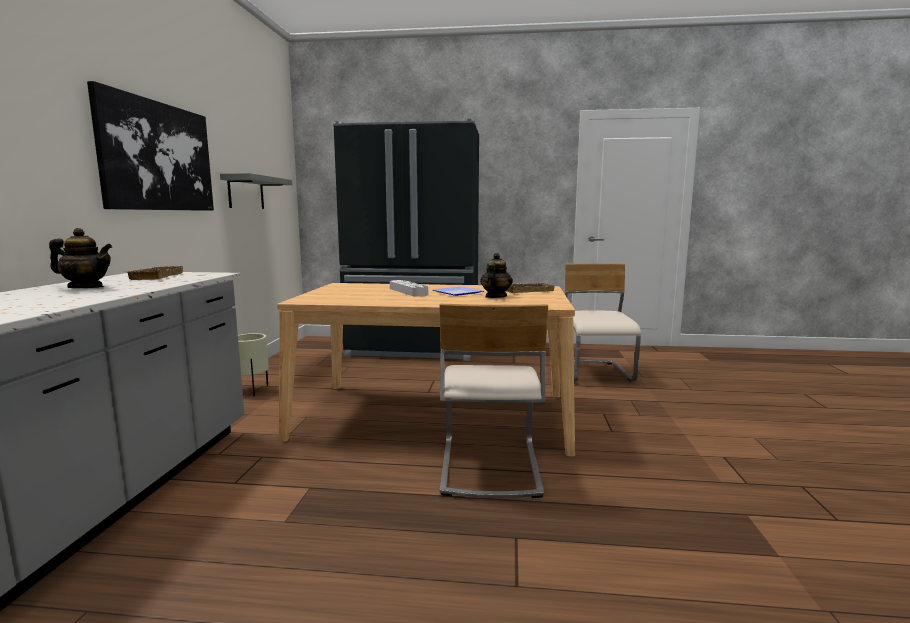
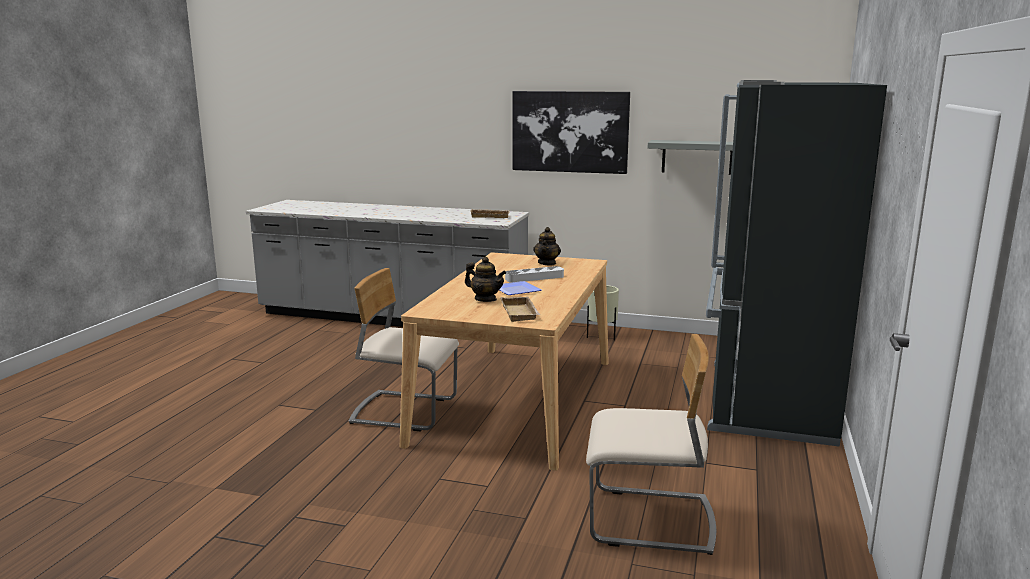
camera: 100 degrees right, 5 degrees up
teapot [49,228,112,288] -> teapot moved to [533,227,561,265]

